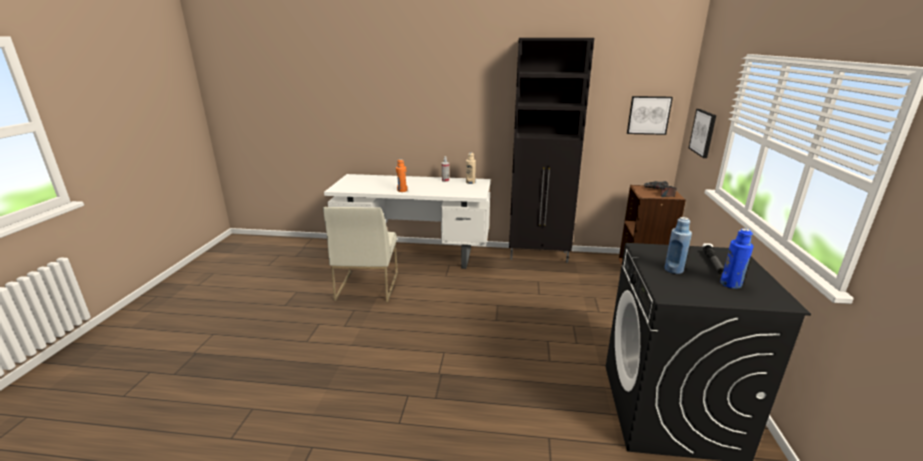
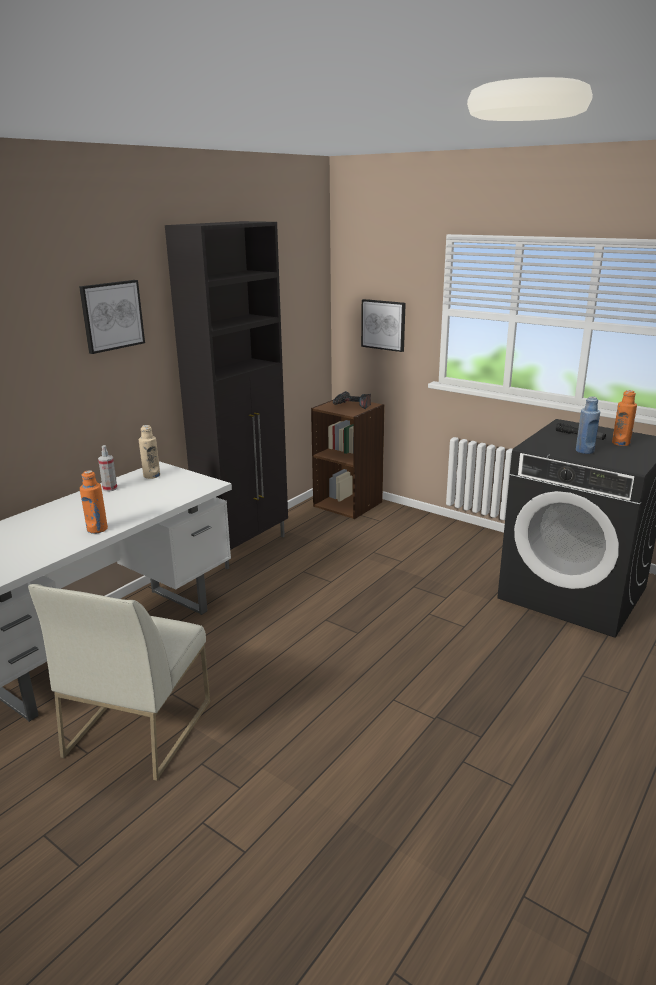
camera: 60 degrees left, 0 degrees up
white chair [323,207,398,302] -> white chair turned 75 degrees clockwise [28,584,210,781]
picture [627,96,673,135] -> picture moved to [79,280,145,354]
blue bottle [720,228,754,289] -> orange bottle [612,390,637,446]

